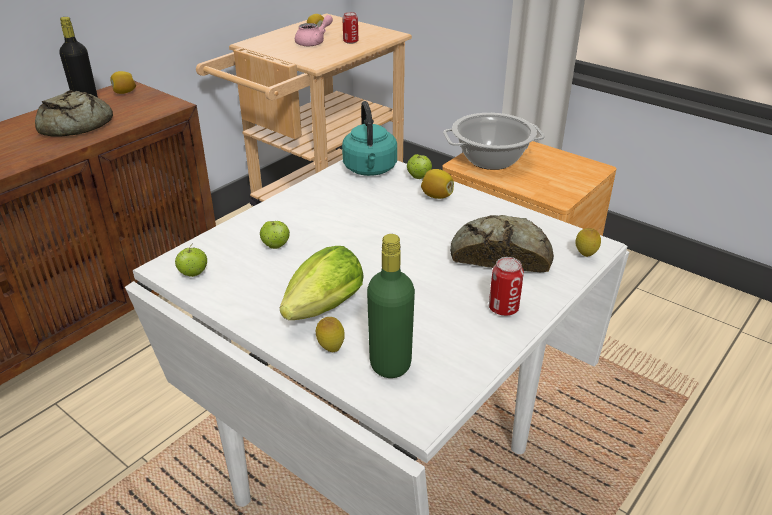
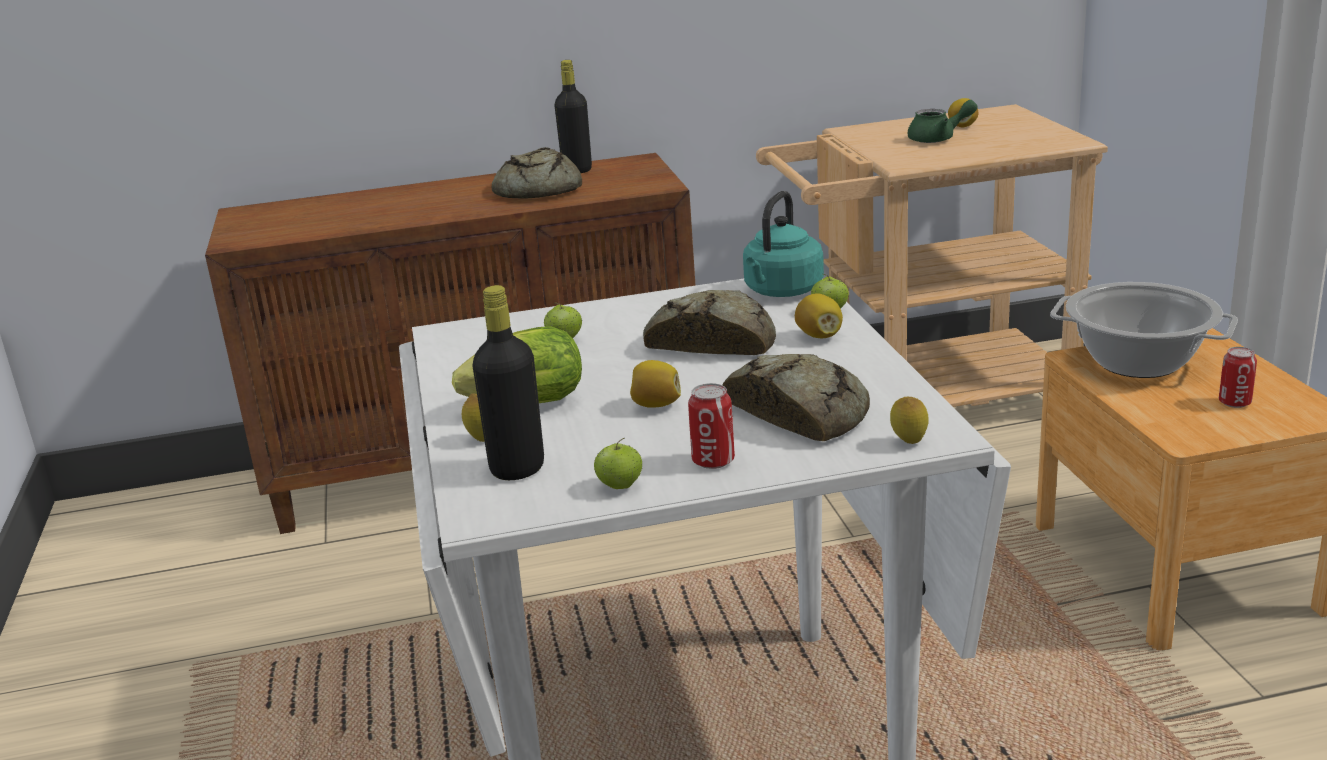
camera: 40 degrees right, 10 degrees down
lemon [110,71,136,94] -> lemon moved to [630,360,681,408]
apple [175,243,207,277] -> apple moved to [594,438,642,489]
pink teapot [295,15,333,46] -> green teapot [908,100,977,143]
can [343,12,358,44] -> can moved to [1219,347,1257,408]
green bottle [367,234,415,378] -> black bottle [472,285,544,480]
none -> bread [643,290,776,355]

